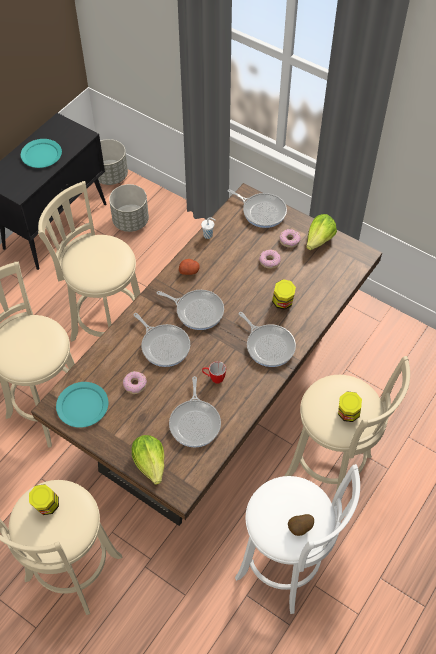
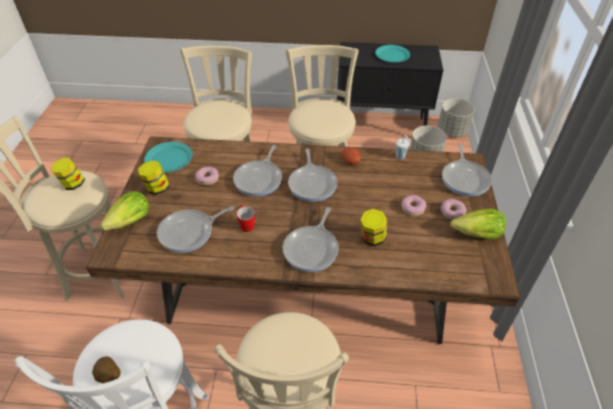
camera: 60 degrees right, 10 degrees down
jar [338,392,362,422] -> jar moved to [138,161,170,195]

